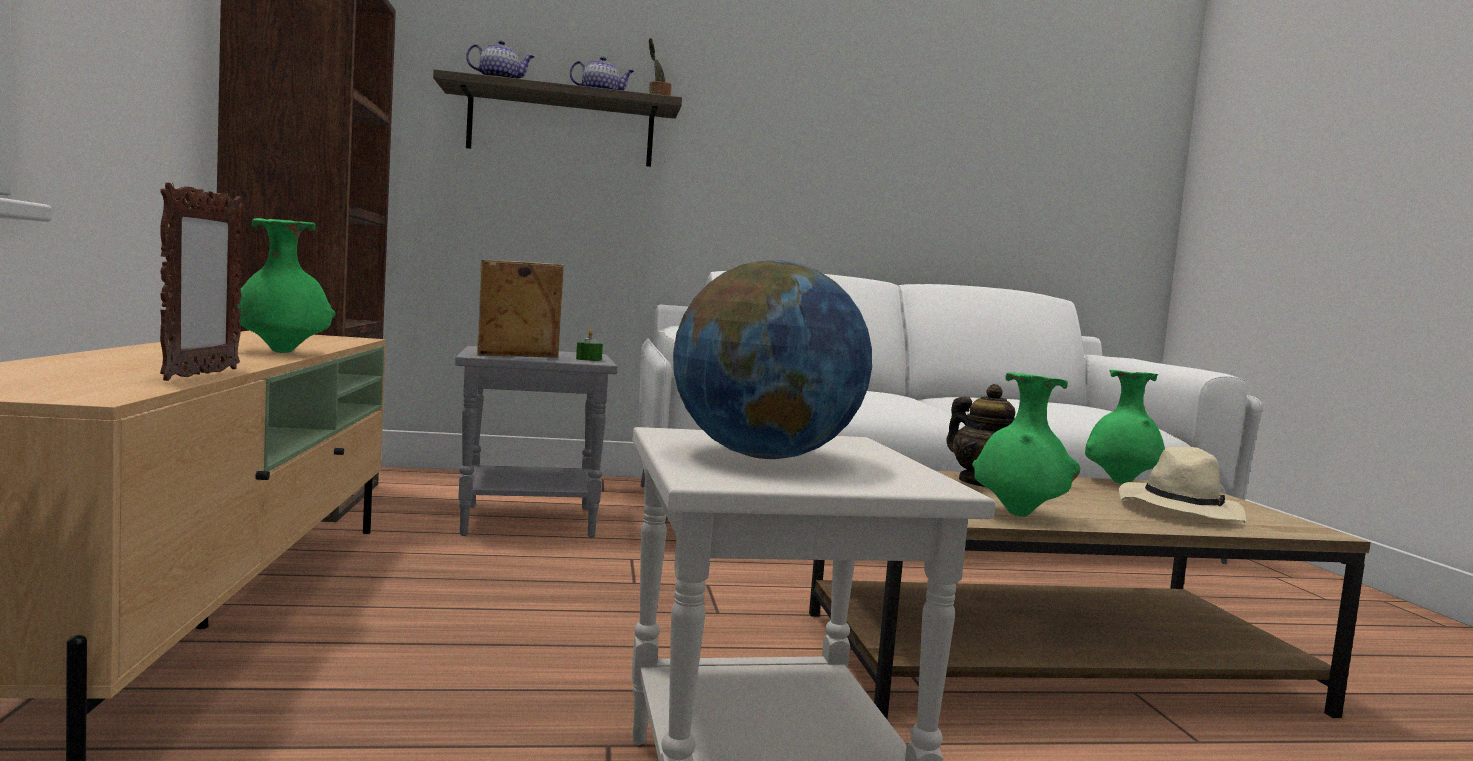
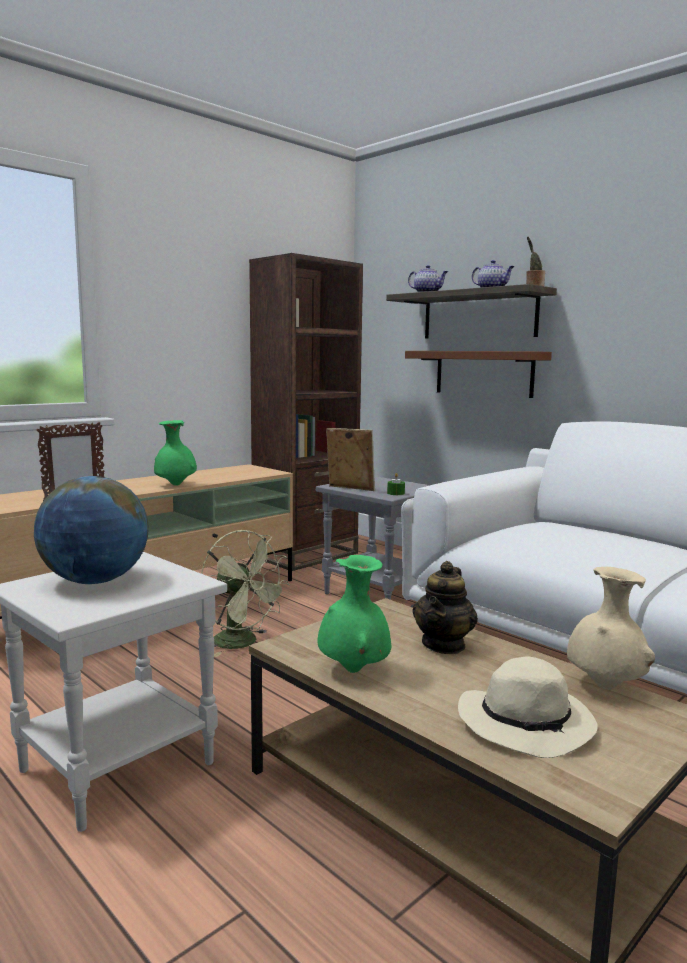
camera: 55 degrees right, 5 degrees up
green vase [1085,370,1165,484] -> beige vase [567,567,655,690]
none -> green fan [201,530,289,657]
none -> brown shelf [405,351,552,398]

